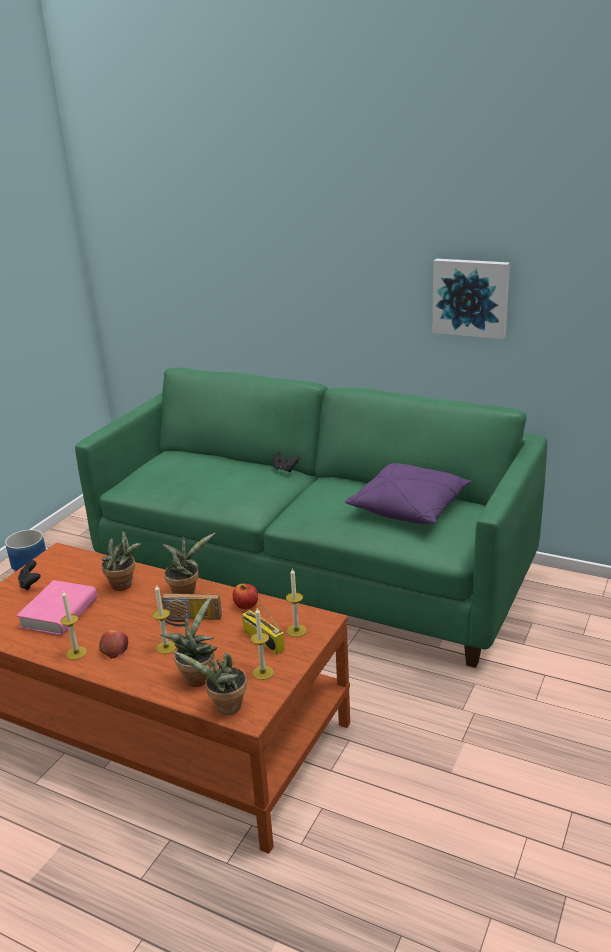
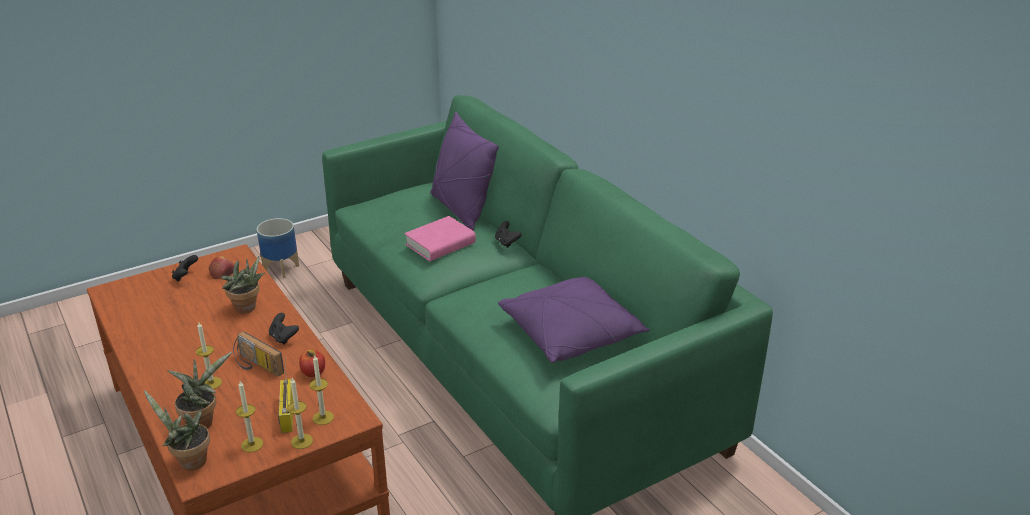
camera: 30 degrees right, 5 degrees up
pink book [16,580,97,636] -> pink book moved to [404,216,476,261]
candle [60,591,87,660] -> candle moved to [287,378,313,449]
apple [99,630,128,659] -> apple moved to [209,256,234,279]
potted plant [162,533,215,594] -> black game controller [269,313,299,345]
picture [432,259,510,339] -> none
none -> purple pillow [430,112,499,230]

